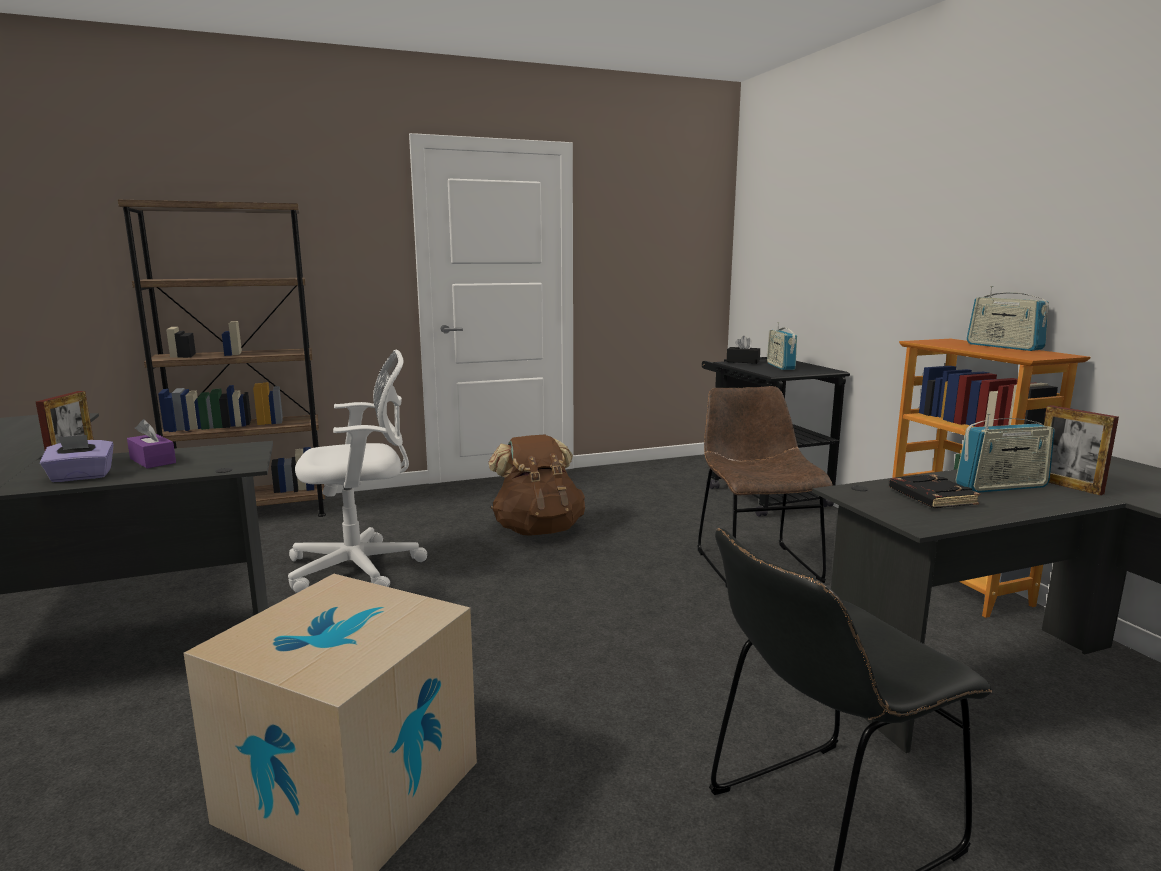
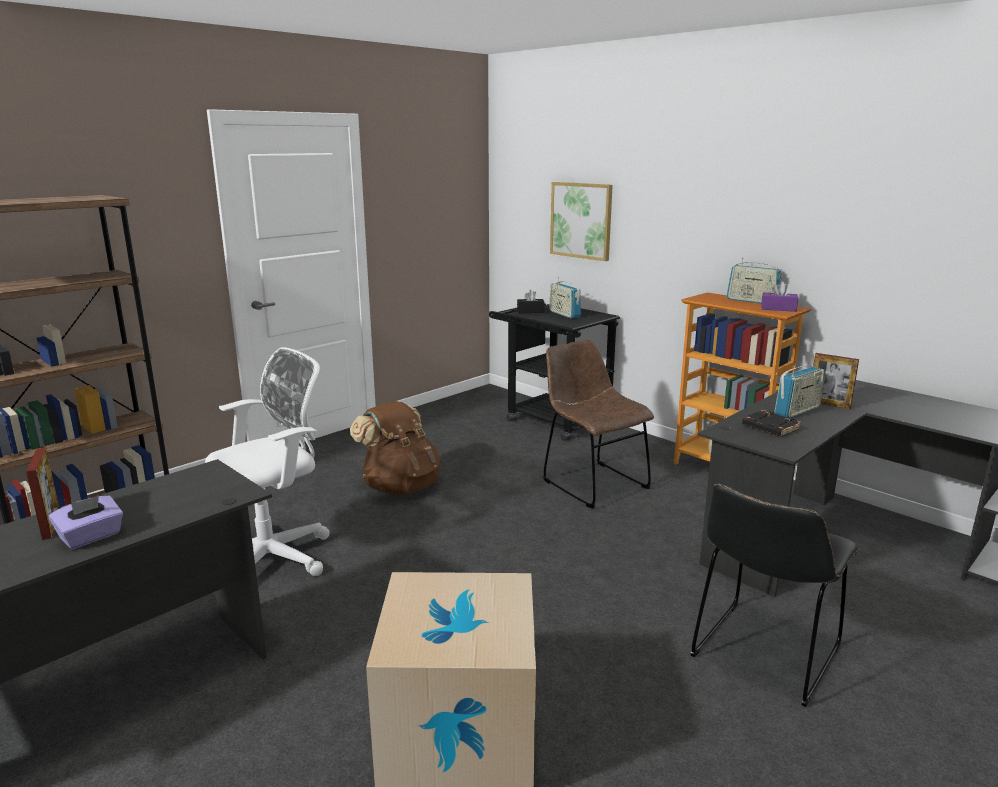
camera: 25 degrees left, 5 degrees up
purple tissue box [127,419,176,469] -> purple tissue box moved to [761,281,798,312]
none -> picture [550,182,613,261]

